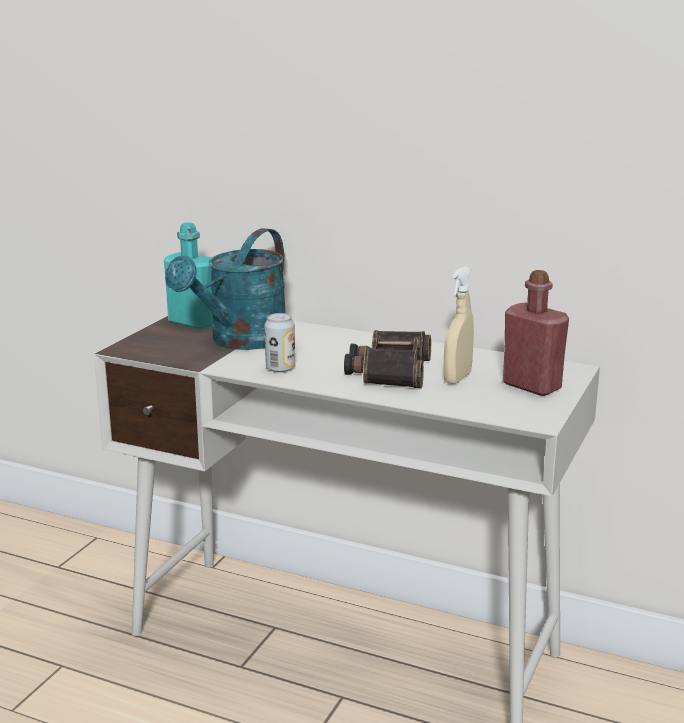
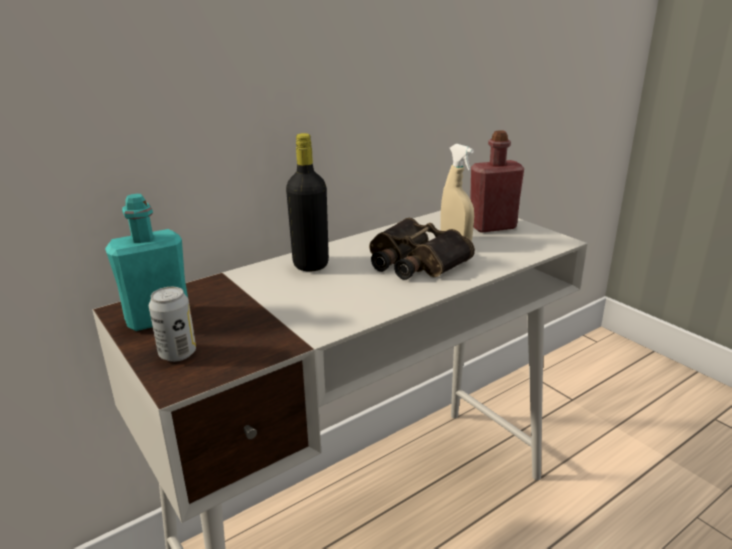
camera: 60 degrees left, 5 degrees up
turquoise watering can [165,228,286,350] -> none
can [265,313,295,373] -> can moved to [149,287,196,362]
none -> black bottle [286,133,329,271]

